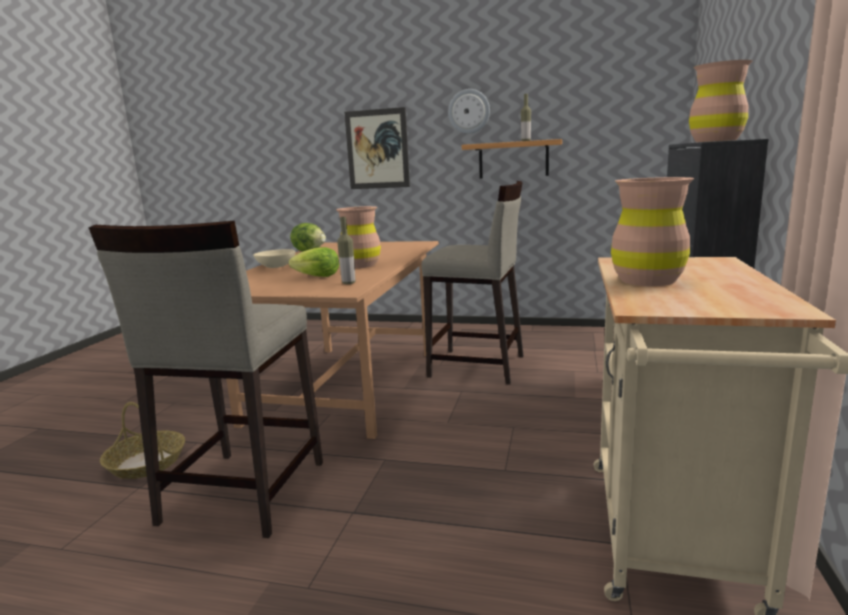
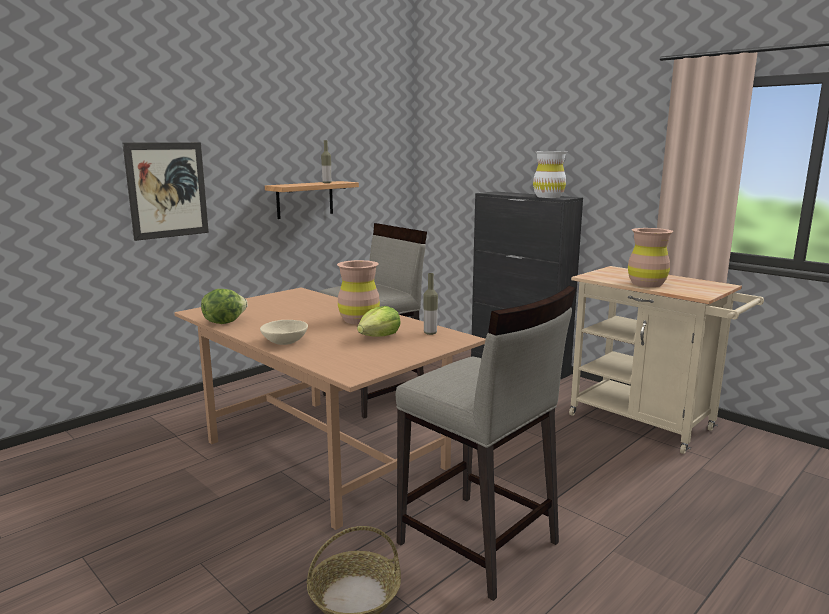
camera: 60 degrees left, 0 degrees up
wall clock [448,89,490,134] -> none
brown vase [689,60,753,142] -> white vase [533,151,567,198]

